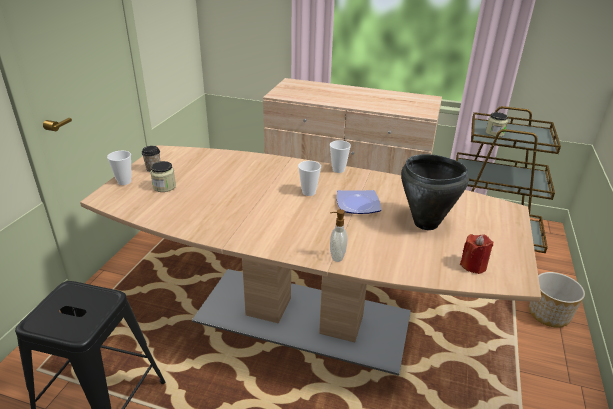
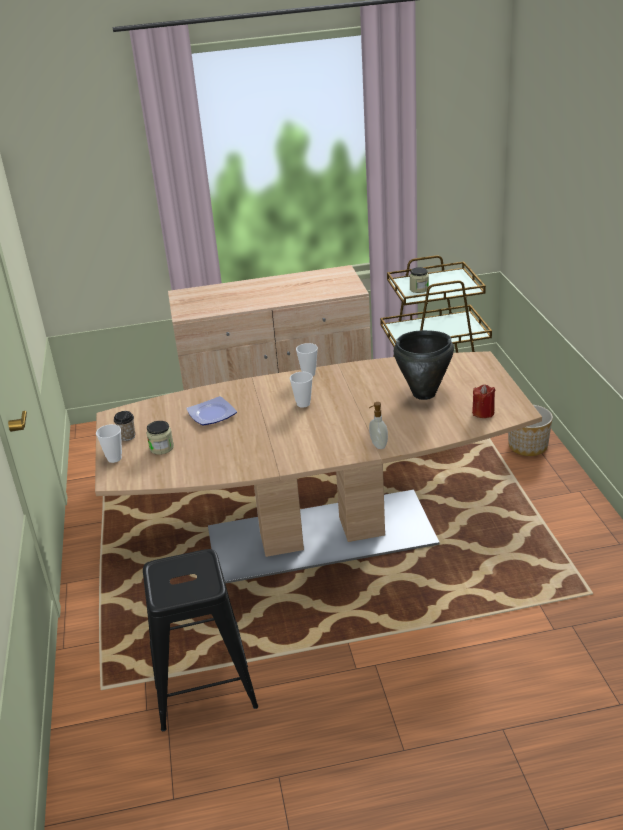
camera: 25 degrees left, 0 degrees up
plate [337,190,381,214] -> plate moved to [186,396,237,426]

